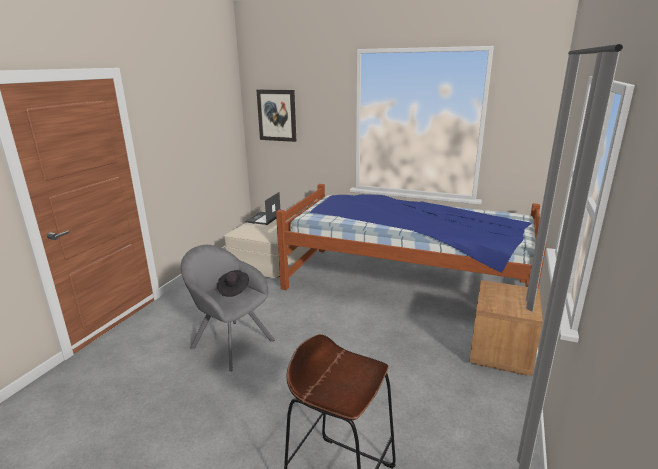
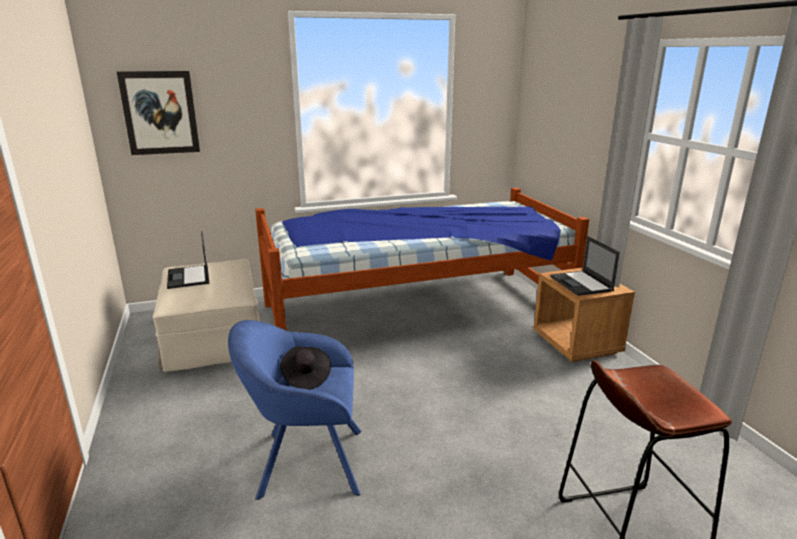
camera: 40 degrees left, 0 degrees up
grey armchair [181,245,275,371] -> blue armchair [228,320,361,500]
none -> laptop [550,236,620,296]

